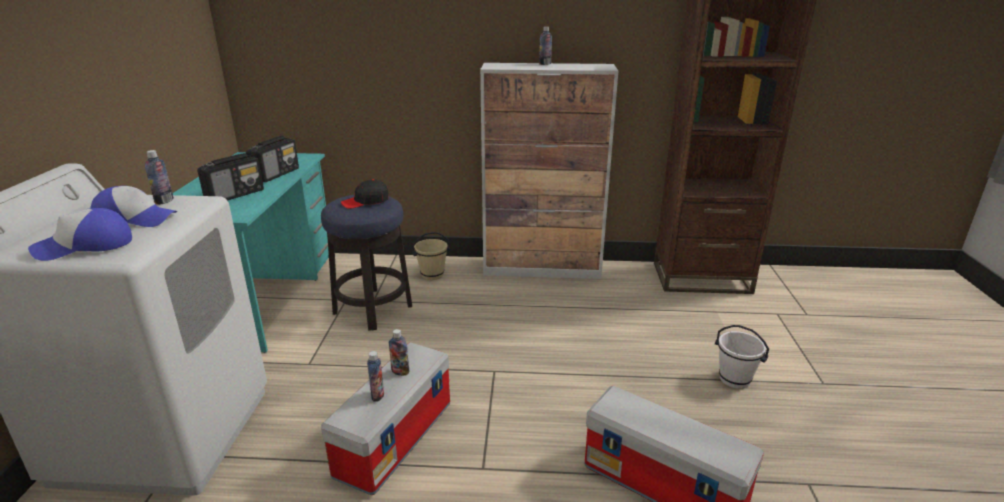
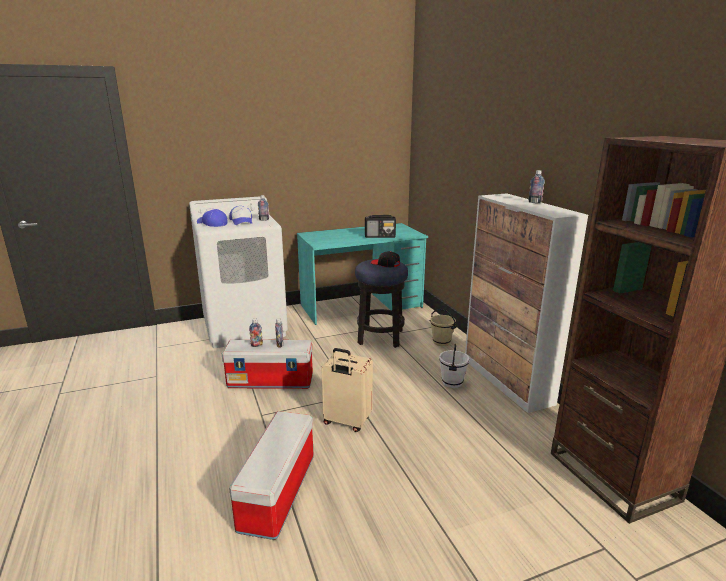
camera: 65 degrees right, 5 degrees down
radio [197,153,264,201] -> none
white bucket [715,325,769,389] -> white bucket moved to [439,344,469,388]
none -> beige suitcase [321,348,373,432]

